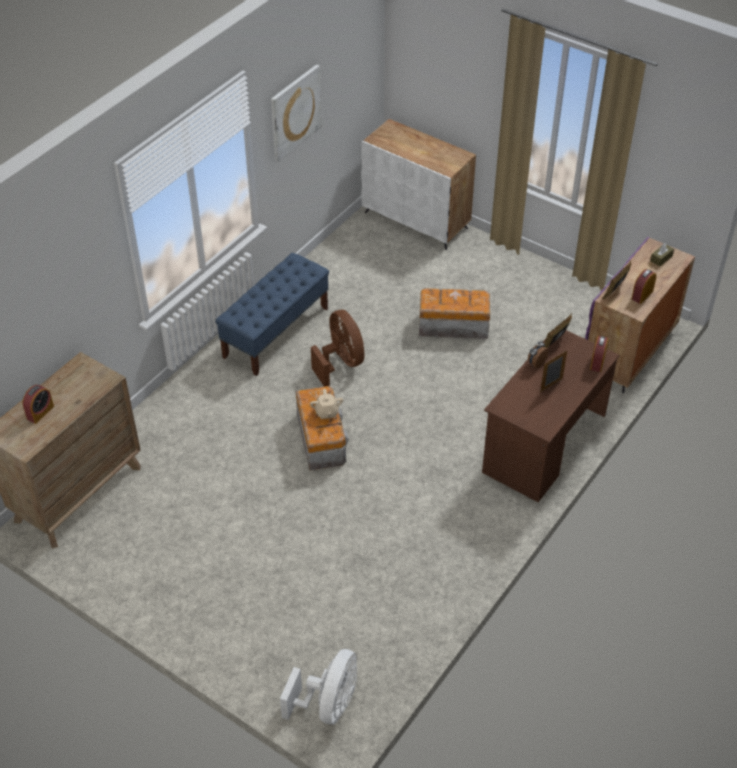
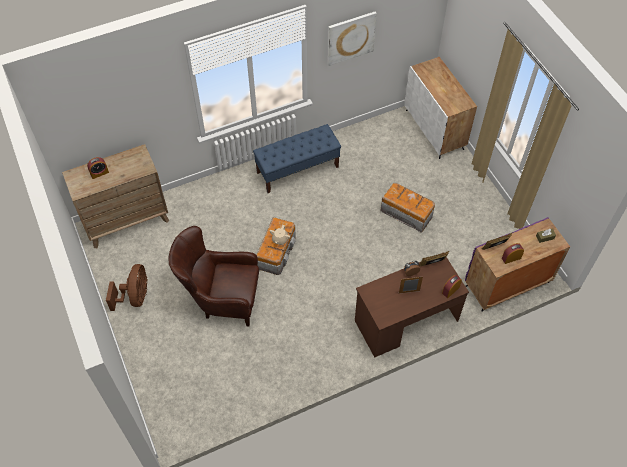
camera: 30 degrees right, 10 degrees up
white fan [280,649,357,725] -> none
brown fan [311,310,364,387] -> brown fan moved to [106,264,148,311]
none -> brown armchair [168,226,259,327]

